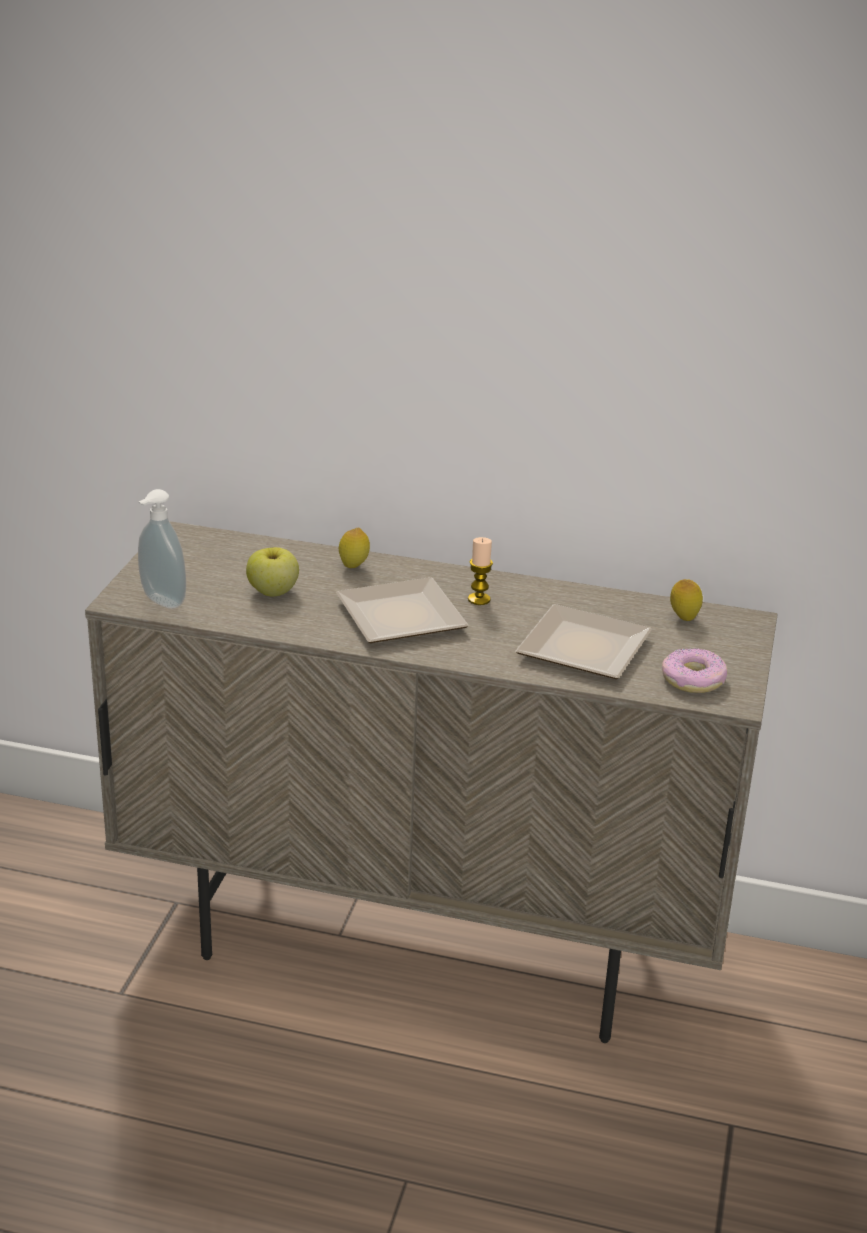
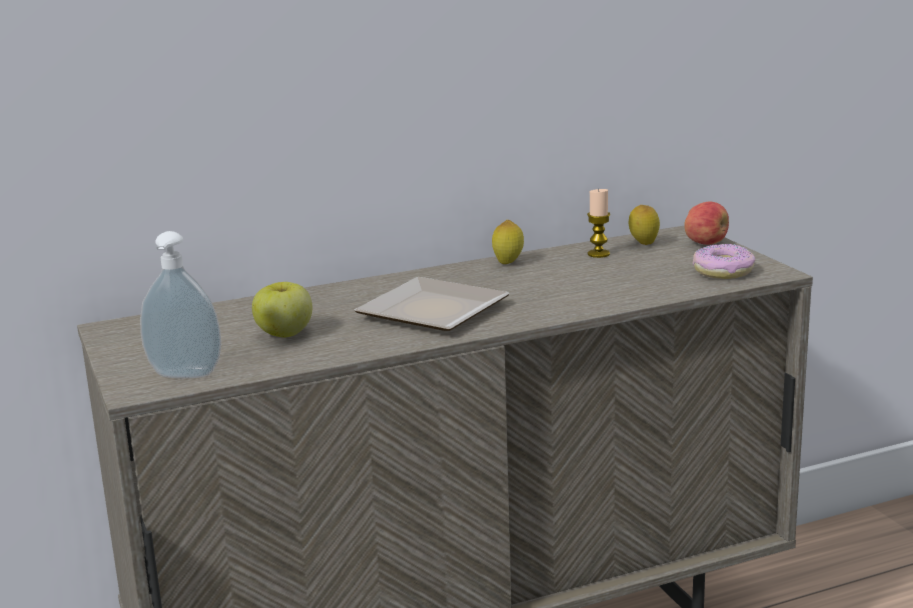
camera: 35 degrees left, 10 degrees down
lemon [339,527,370,568] -> lemon moved to [492,220,524,264]
candle [468,537,493,605] -> candle moved to [587,188,610,258]
plate [515,604,652,679] -> none
none -> apple [685,202,729,245]

